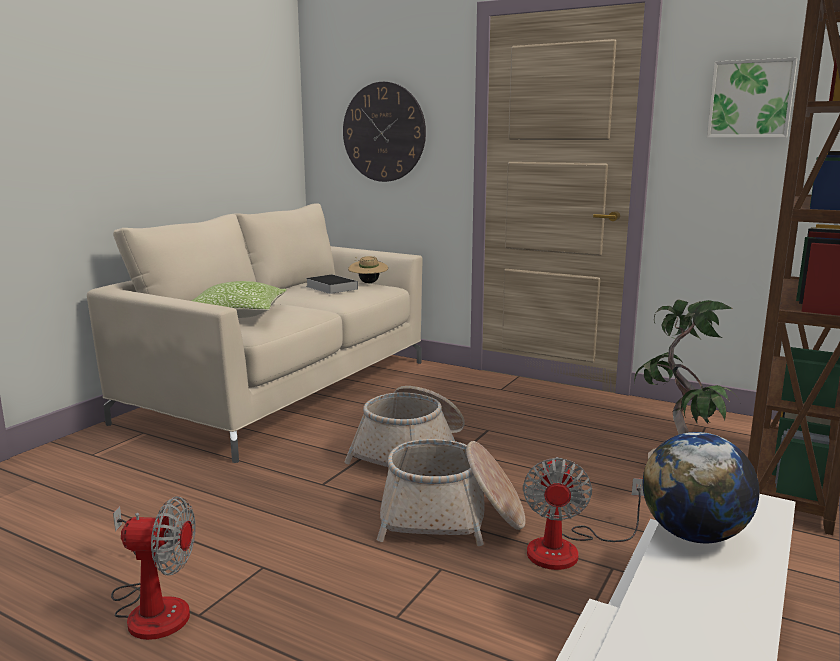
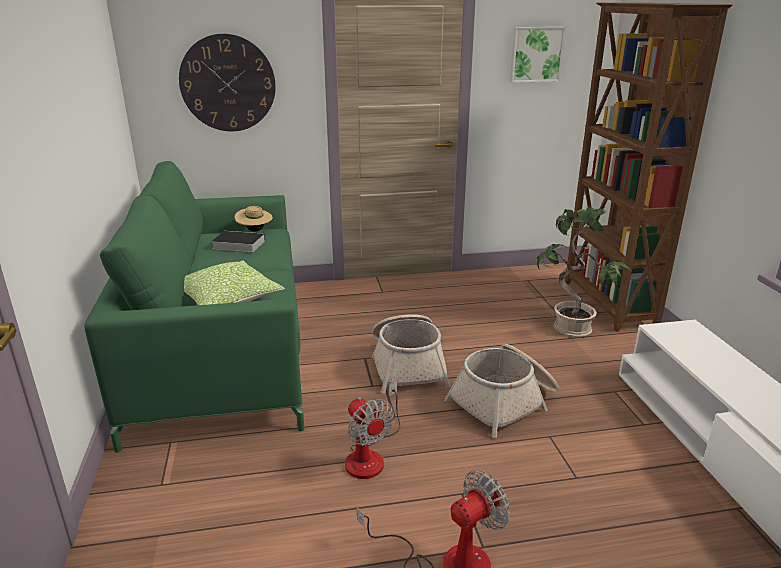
camera: 40 degrees left, 10 degrees up
beige sofa [87,203,423,463] -> green sofa [84,161,304,453]
fan [523,457,644,570] -> fan moved to [345,382,401,479]
globe [642,432,759,543] -> none

